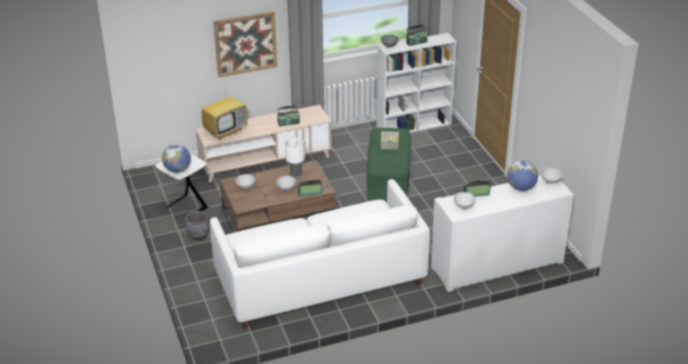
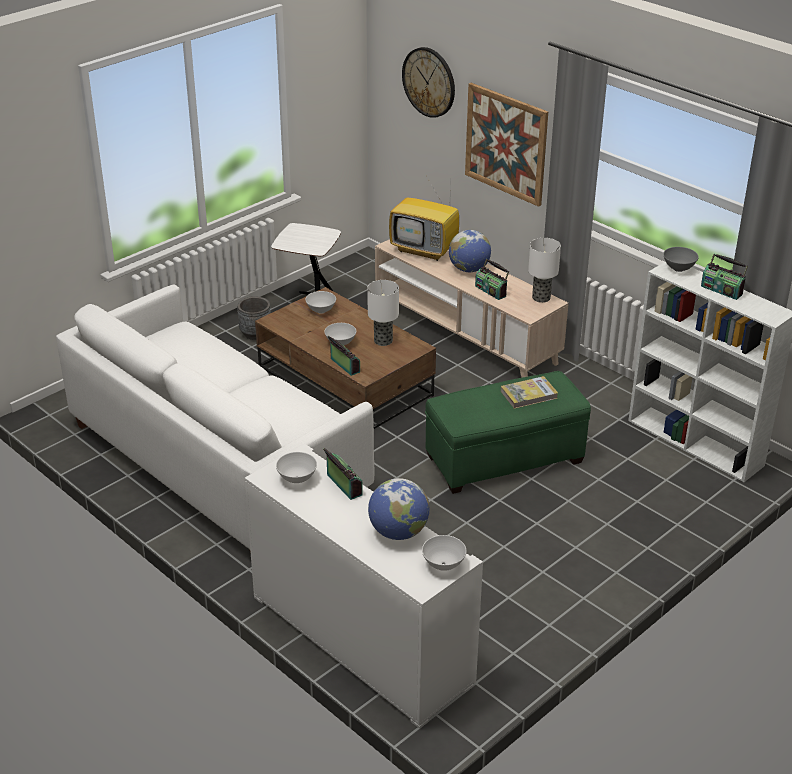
camera: 65 degrees right, 0 degrees up
globe [162,144,191,172] -> globe moved to [449,230,491,272]
none -> wall clock [402,47,455,118]
none -> table lamp [528,238,561,303]

